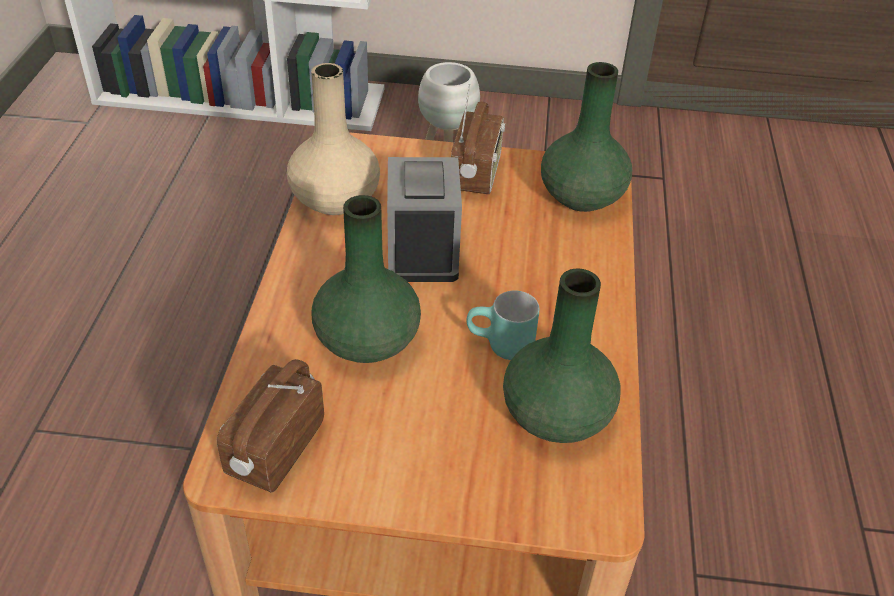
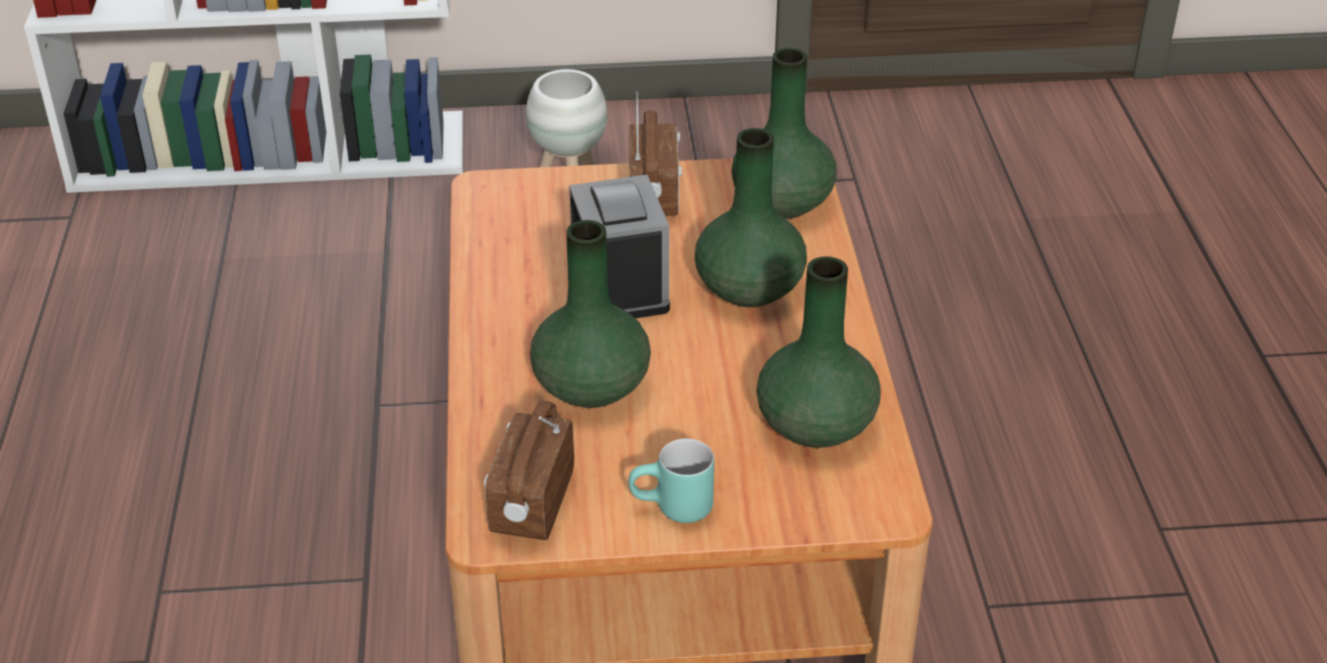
camera: 10 degrees left, 5 degrees down
beige vase [287,63,380,215] -> none
turquoise mug [467,291,539,360] -> turquoise mug moved to [628,439,714,523]
none -> green vase [695,128,807,307]

